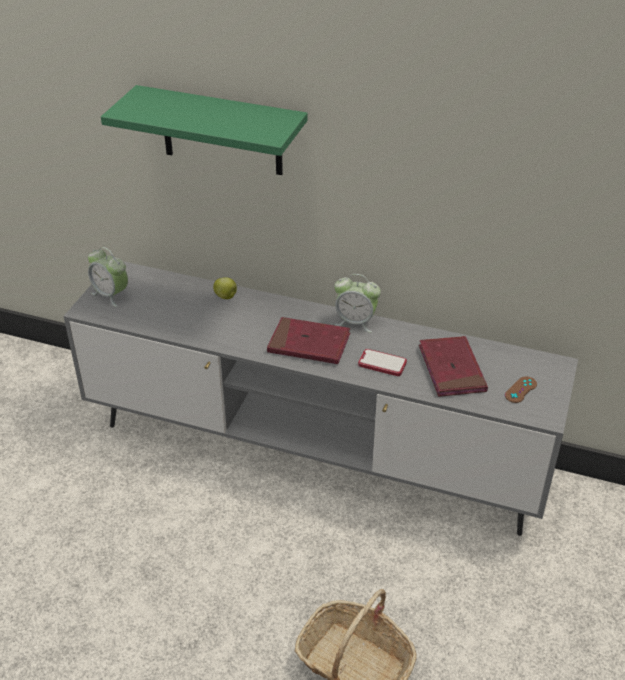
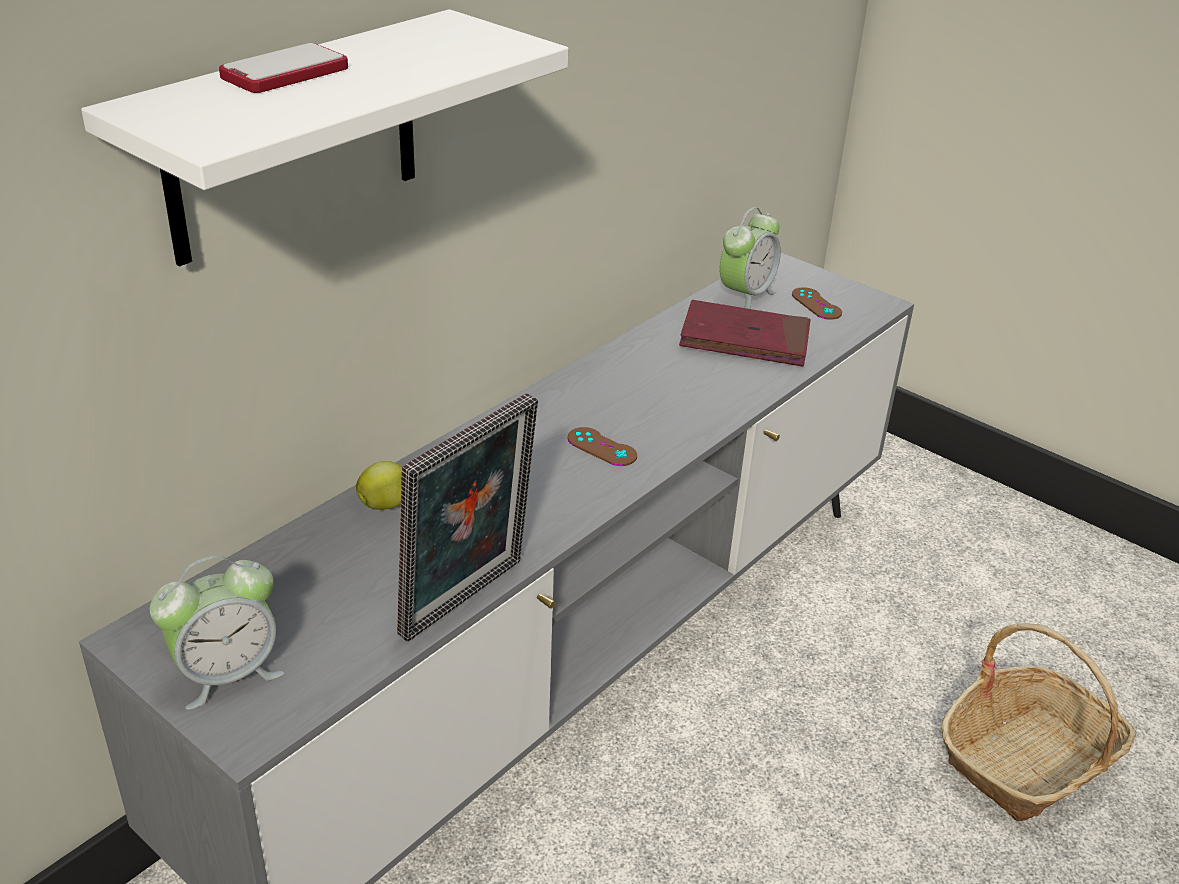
camera: 70 degrees left, 5 degrees down
green shelf [101,85,308,175] -> white shelf [81,9,569,266]
red book [267,317,350,364] -> brown game controller [567,427,637,466]
alarm clock [334,274,381,333] -> alarm clock moved to [719,207,781,309]
phone [358,349,407,376] -> phone moved to [219,43,348,93]
none -> picture frame [397,393,538,642]

